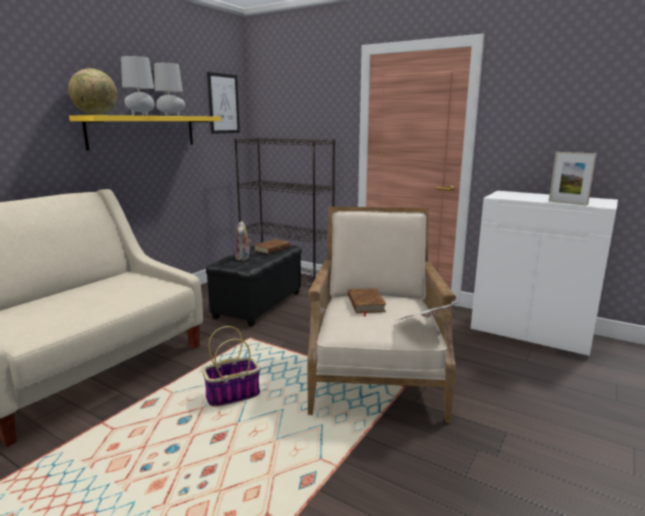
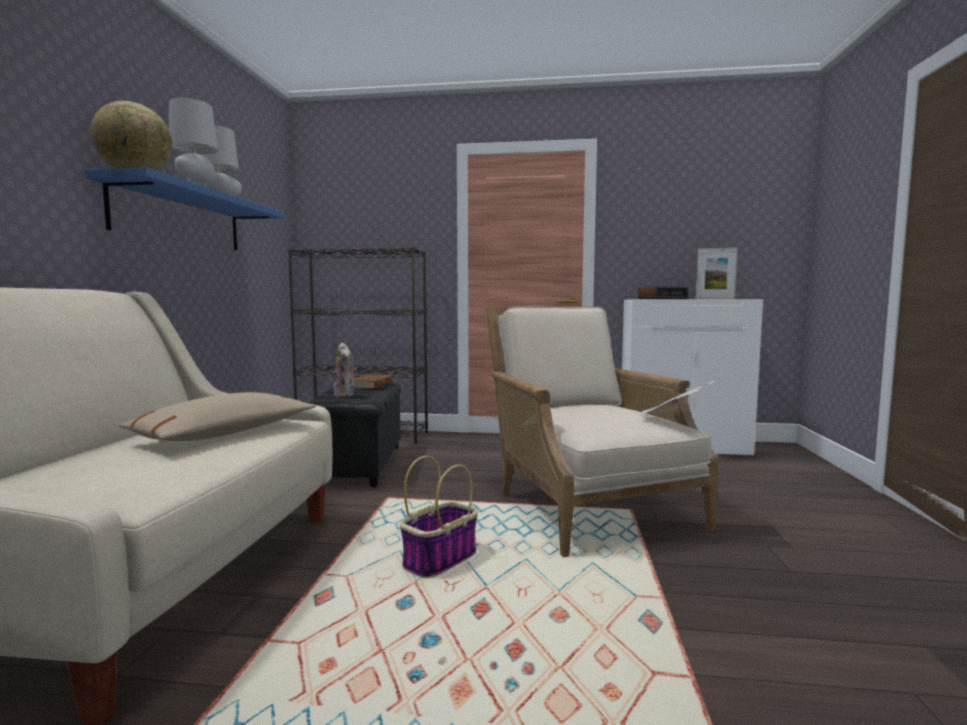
camera: 25 degrees left, 10 degrees down
yellow shelf [69,115,222,151] -> blue shelf [85,167,285,250]
picture [207,72,240,134] -> none
brown book [348,288,386,317] -> none
none -> beige pillow [118,392,316,441]
none -> alarm clock [638,286,689,299]

